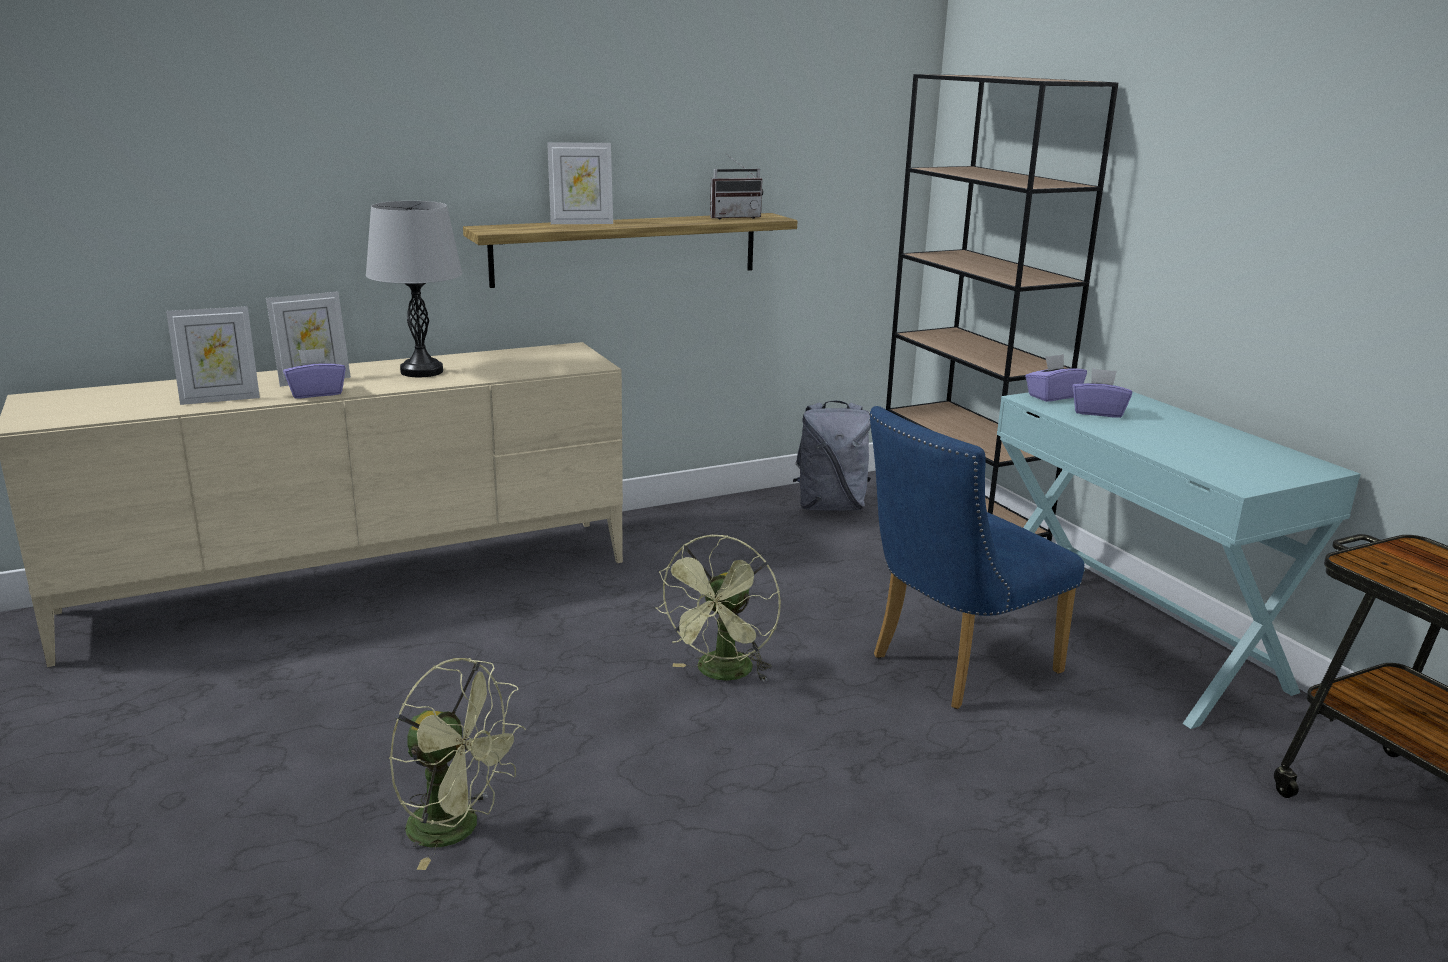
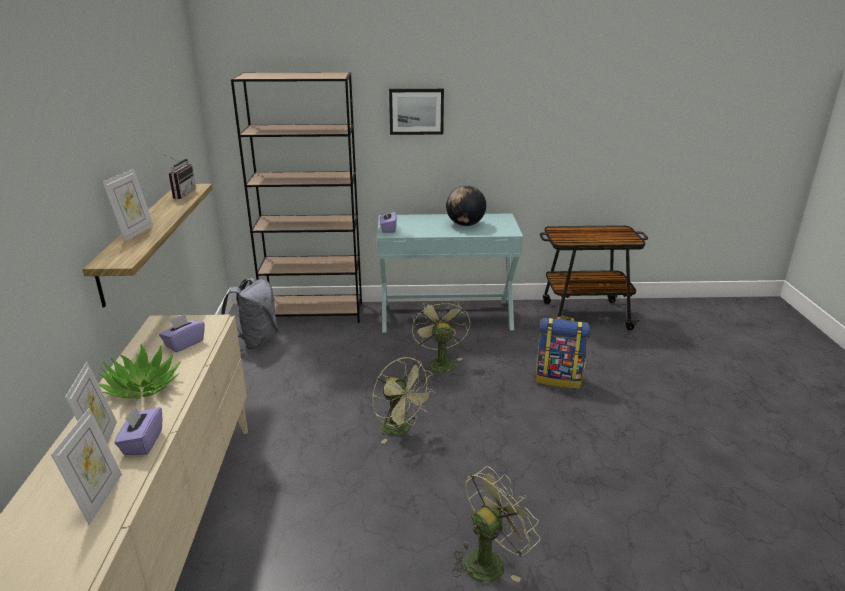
camera: 65 degrees left, 5 degrees up
grey table lamp [366,201,463,377] -> potted plant [98,345,180,398]
blue chair [869,406,1084,709] -> green fan [412,298,470,378]
purple tissue box [1072,368,1132,418] -> purple tissue box moved to [159,314,205,352]
none -> picture [389,89,444,135]
none -> globe [446,185,486,226]
none -> backpack [536,317,590,389]

